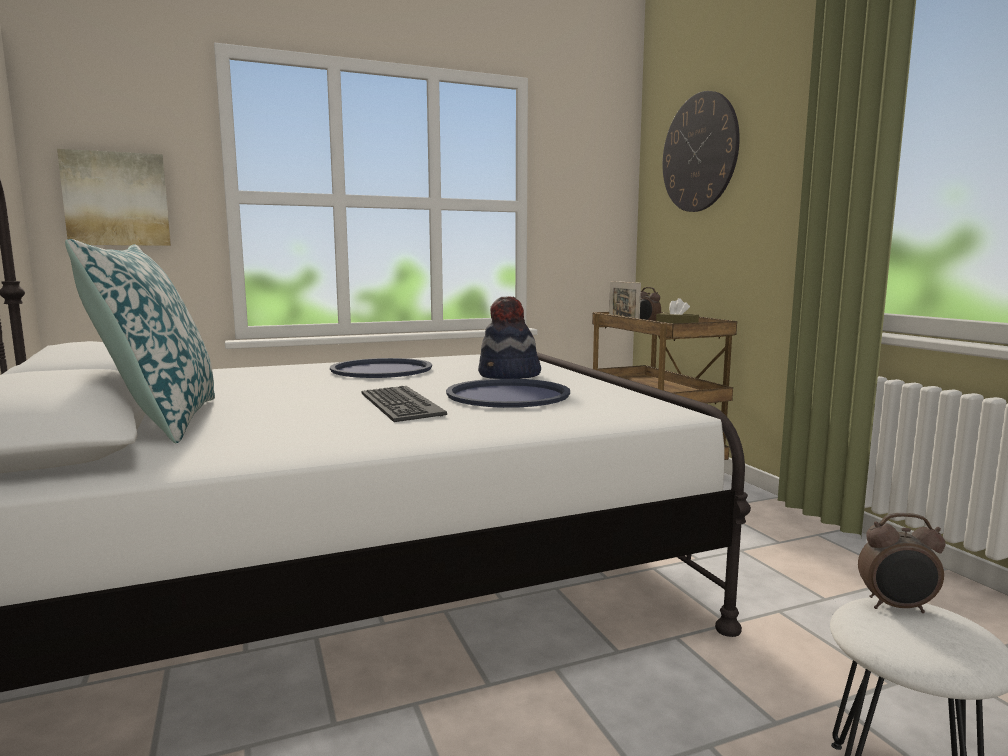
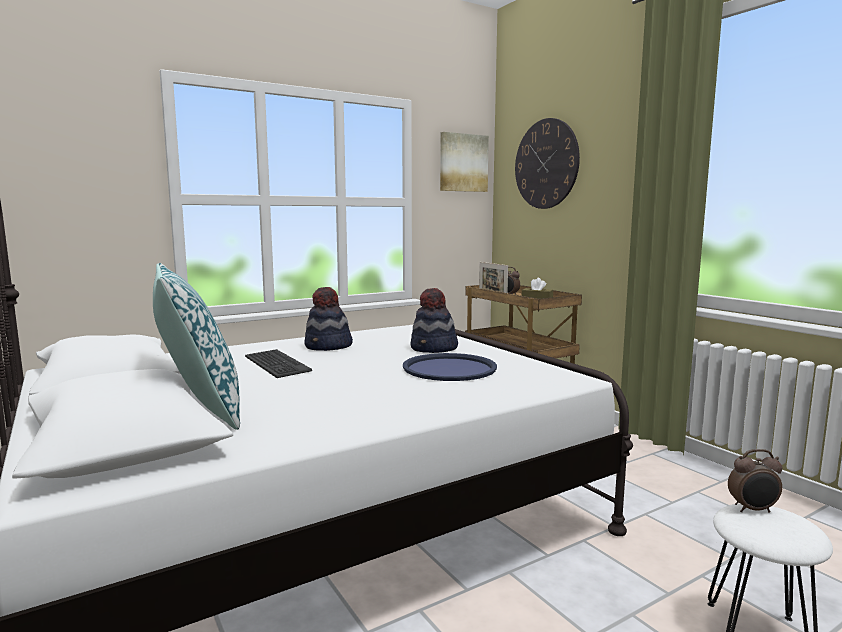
camera: 10 degrees left, 0 degrees up
picture [57,149,171,246] -> picture moved to [440,132,489,192]
blue tray [330,358,432,378] -> hat [304,287,353,351]
keyboard [361,386,447,422] -> keyboard moved to [245,349,312,378]

